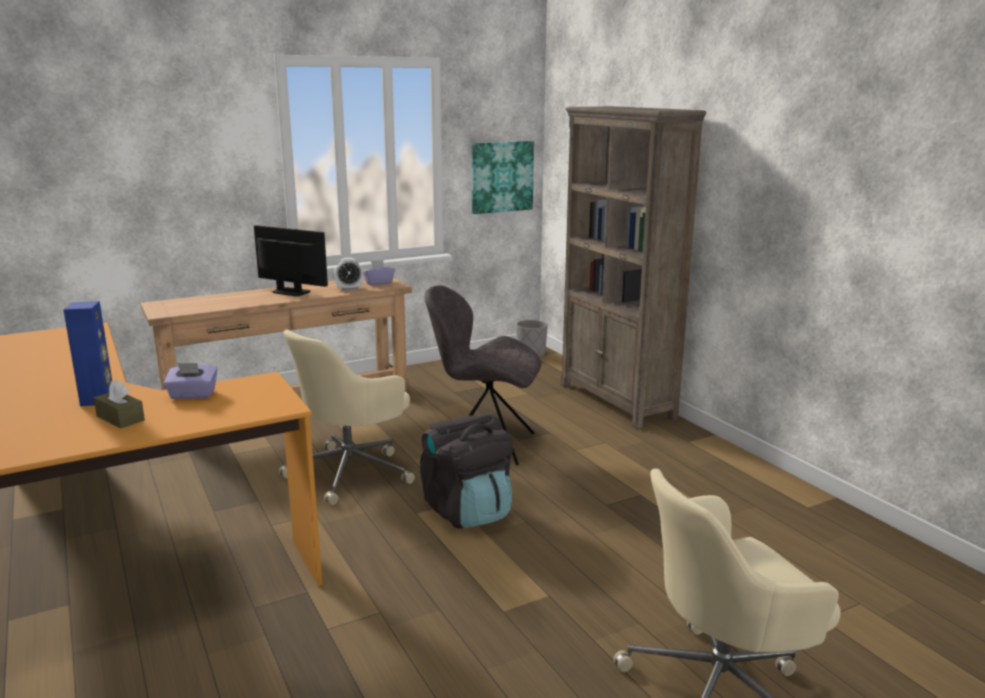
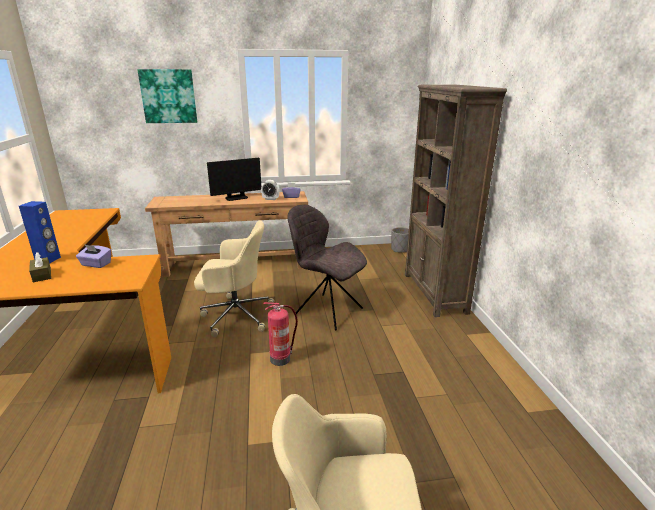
camera: 20 degrees right, 5 degrees up
monitor [254,225,328,296] -> monitor turned 105 degrees clockwise [207,158,261,201]
beige office chair [279,330,415,505] -> beige office chair turned 150 degrees counterclockwise [194,220,274,337]
black backpack [420,414,513,529] -> fire extinguisher [263,302,298,366]
picture [472,141,534,214] -> picture moved to [138,69,197,123]

